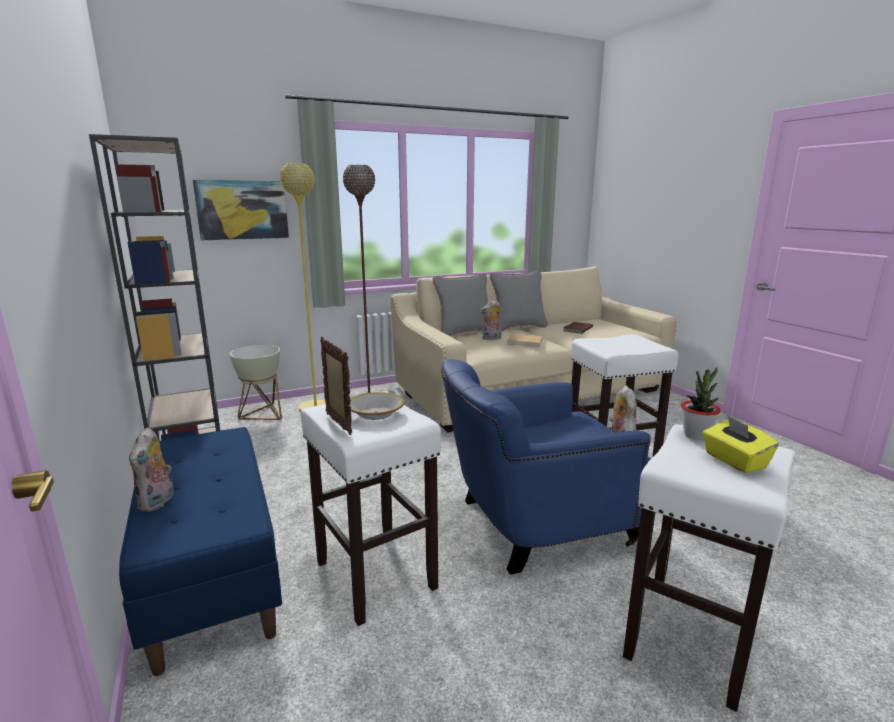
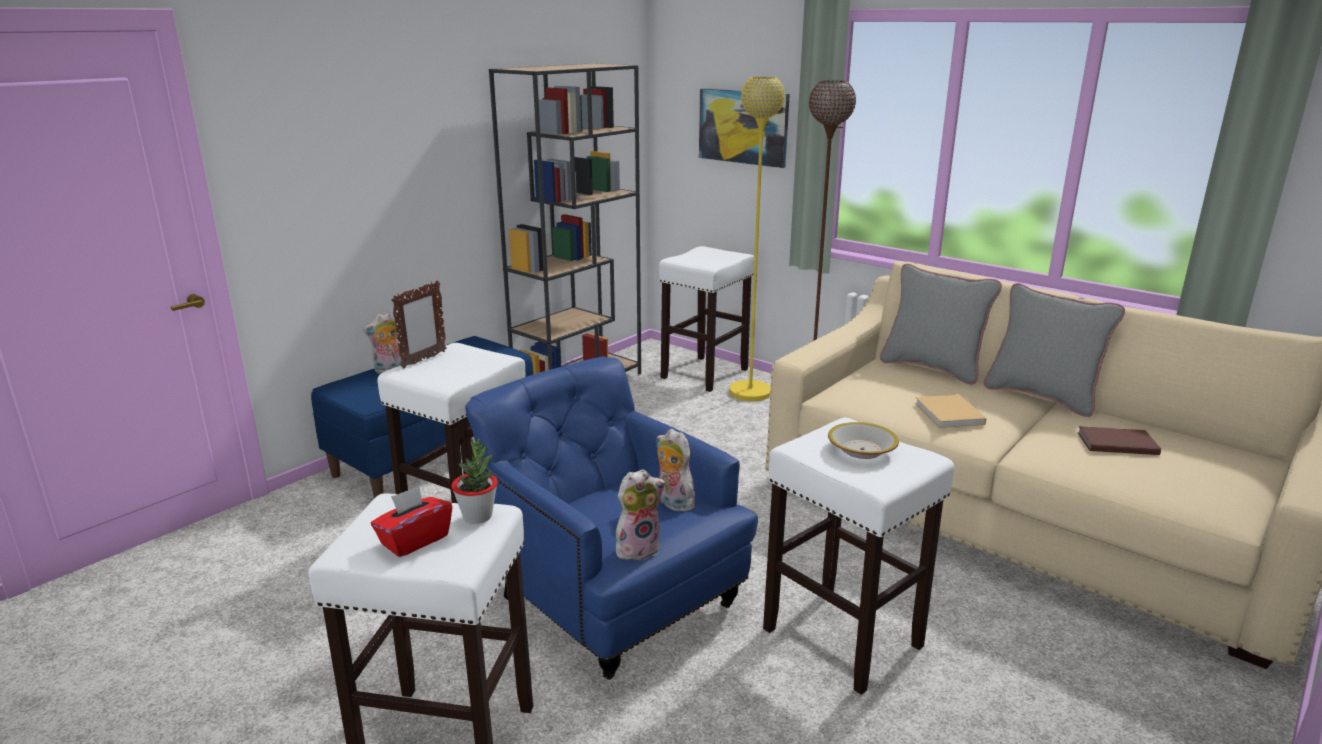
camera: 65 degrees right, 5 degrees up
planter [230,345,282,420] -> white stool [659,246,754,392]
bowl [349,392,404,420] -> bowl moved to [828,422,899,459]
plush toy [480,300,502,340] -> plush toy moved to [656,429,696,511]
yellow tissue box [703,415,779,473] -> red tissue box [371,486,452,557]

